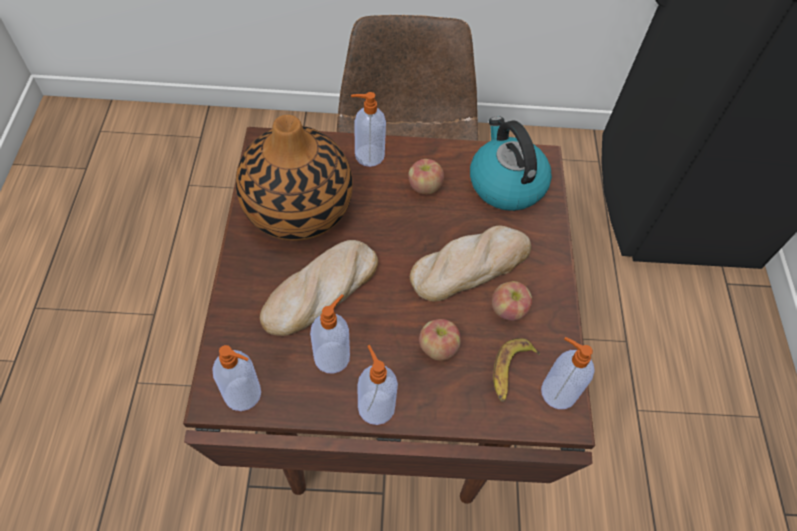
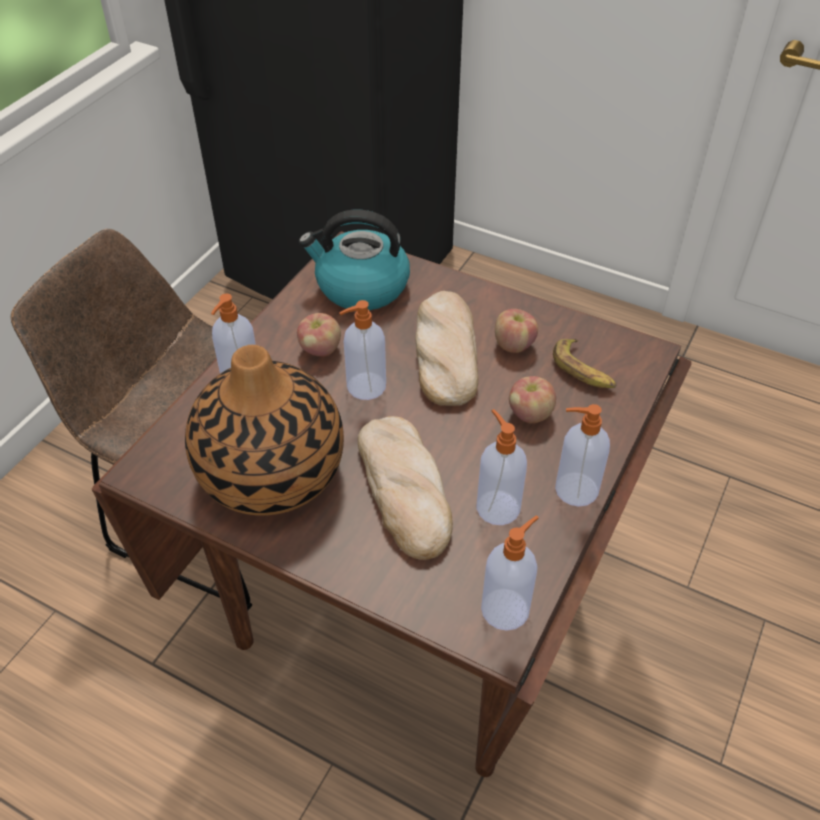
camera: 60 degrees left, 10 degrees down
soap dispenser [541,337,594,409] -> soap dispenser moved to [339,300,386,400]

